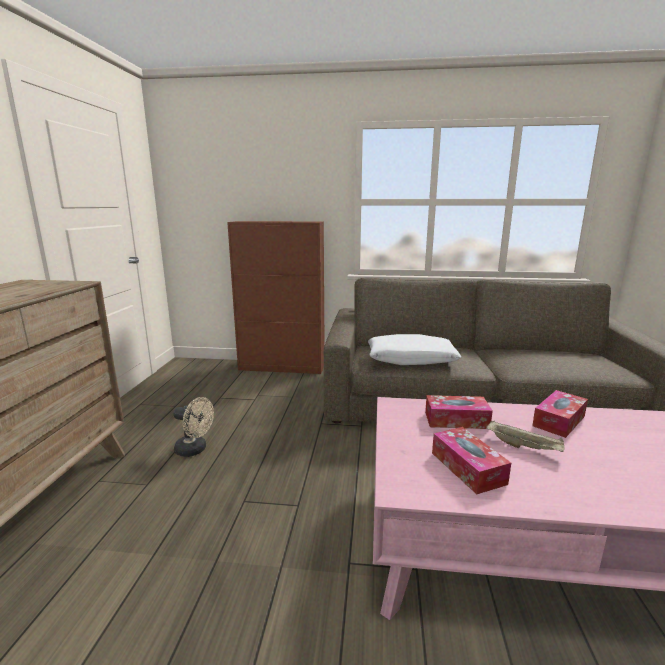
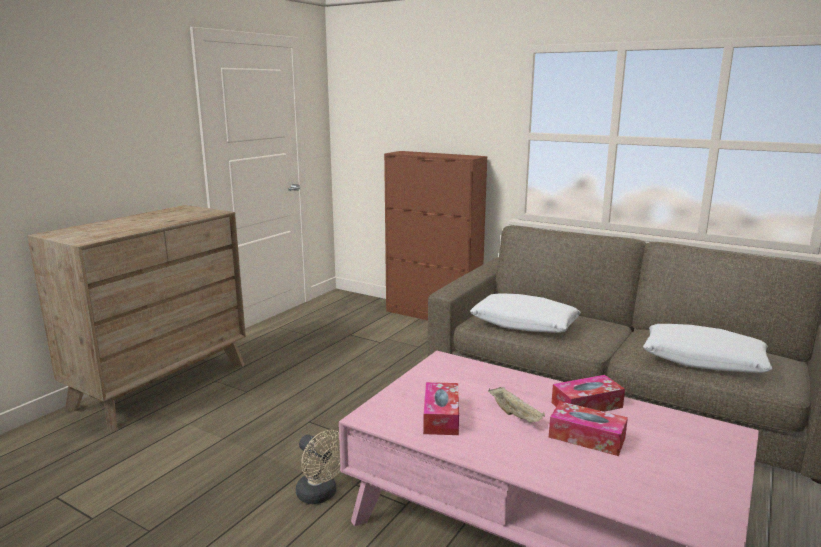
camera: 25 degrees right, 0 degrees up
beige fan [173,397,214,457] -> beige fan moved to [296,430,341,504]
tissue box [425,395,493,429] -> tissue box moved to [549,401,628,456]
none -> white pillow [643,324,772,373]

